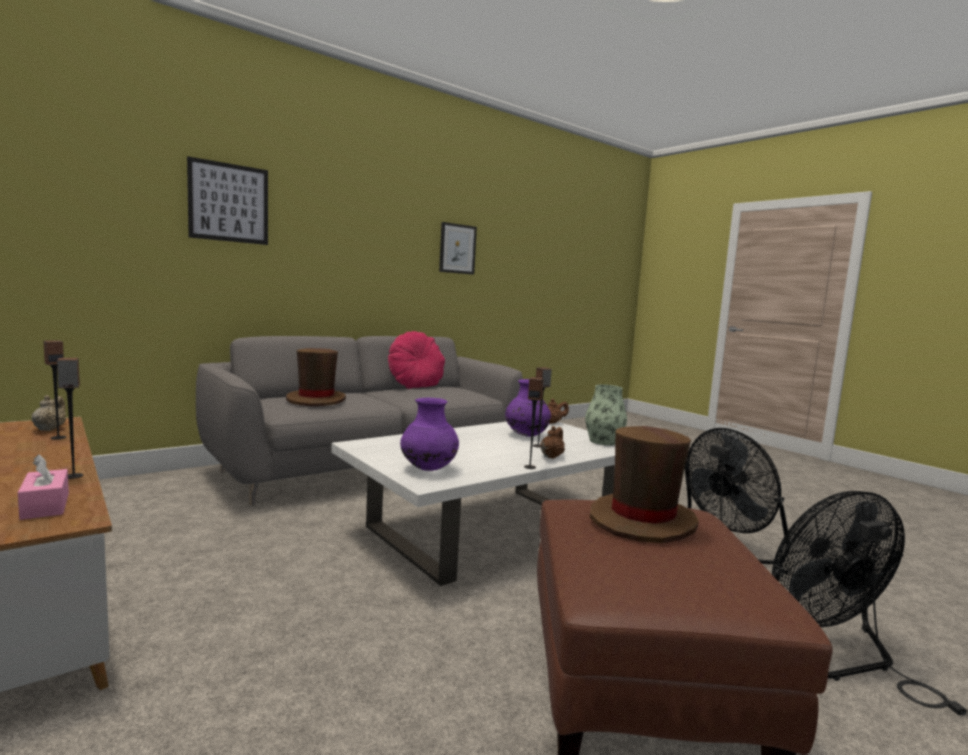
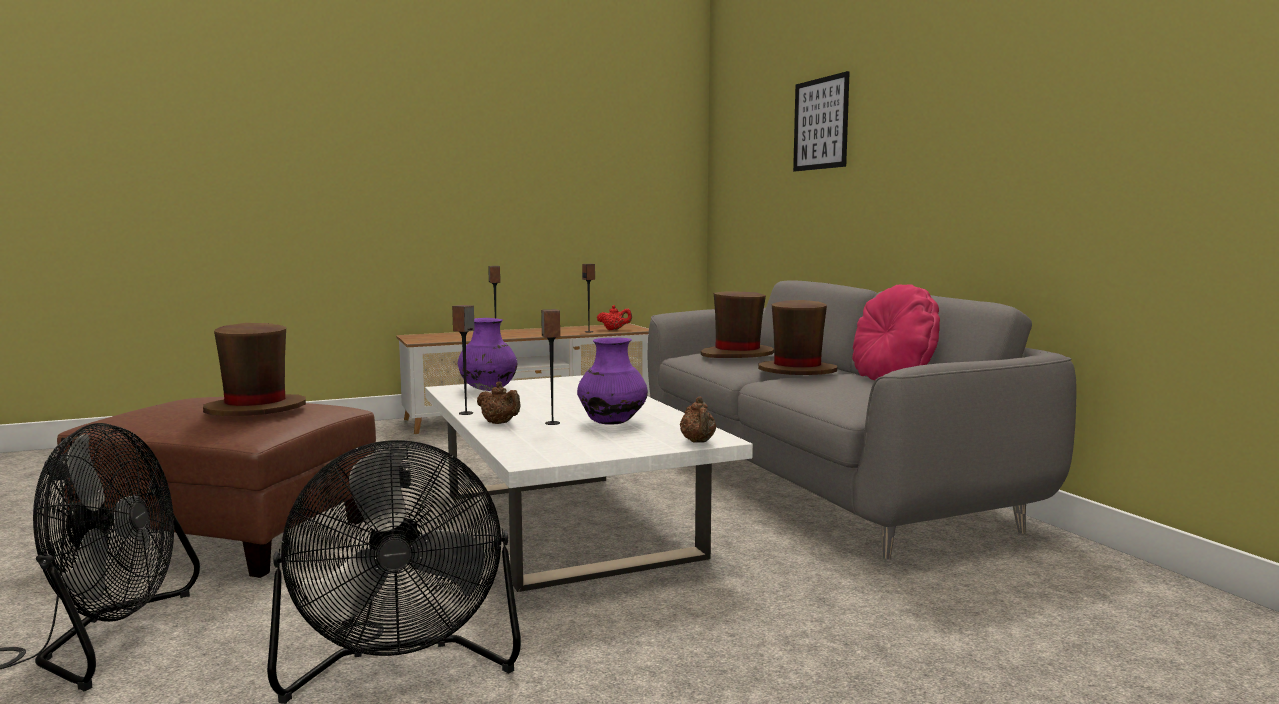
camera: 105 degrees right, 0 degrees up
pink tissue box [18,454,69,520] -> none
beige teapot [32,395,66,431] -> red teapot [597,305,632,330]
picture [439,222,477,275] -> none
vase [585,384,627,445] -> none
none -> brown hat [758,300,837,375]

